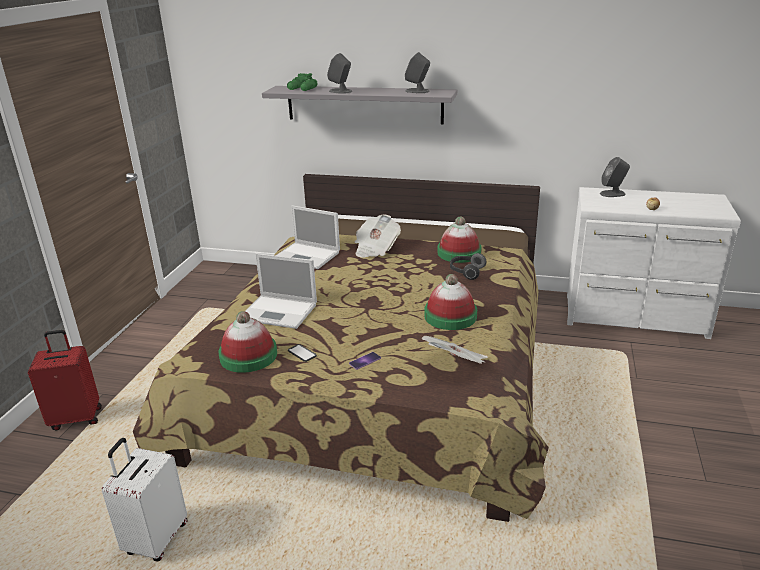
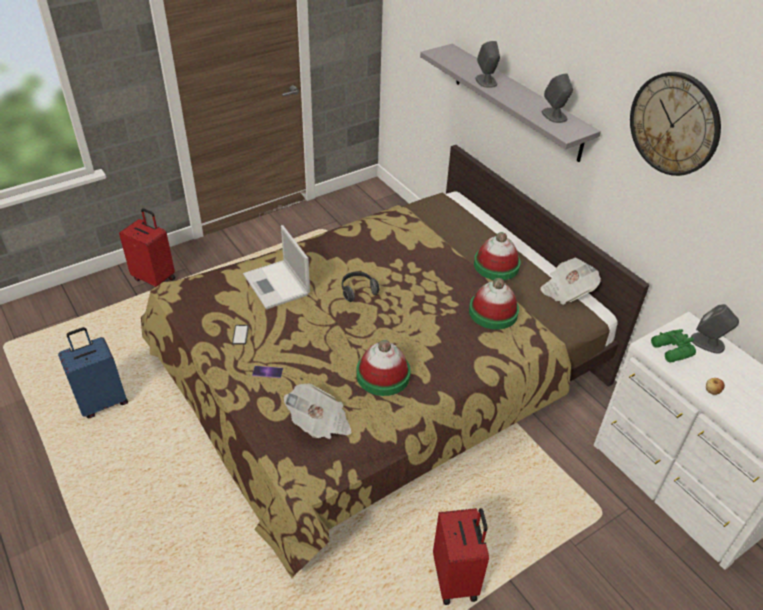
camera: 40 degrees right, 15 degrees up
white suitcase [102,438,187,561] -> blue suitcase [58,327,128,418]
hat [218,311,277,373] -> hat moved to [474,232,521,280]
laptop [276,205,340,269] -> none
green binoculars [287,73,318,91] -> green binoculars moved to [651,329,696,363]
newspaper [355,214,401,258] -> newspaper moved to [540,258,601,305]
headphones [450,253,486,280] -> headphones moved to [342,271,379,302]
none -> red suitcase [433,508,489,605]
none -> wall clock [630,72,721,176]

